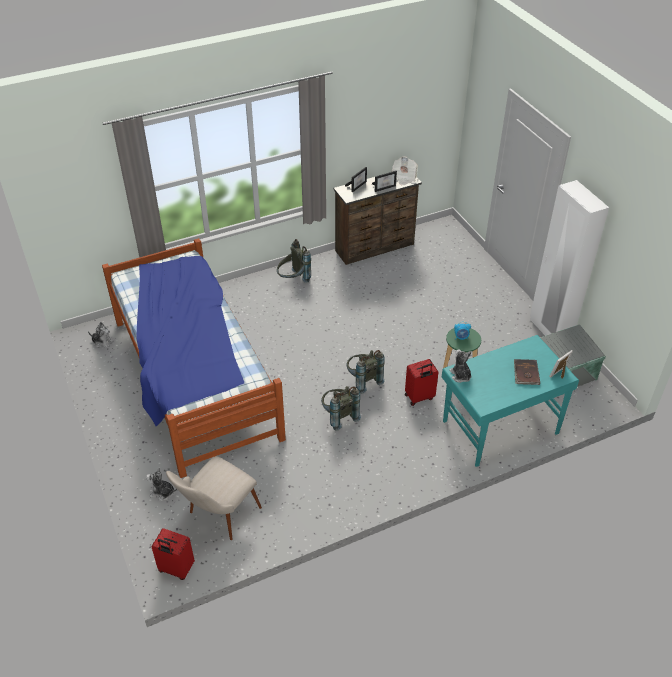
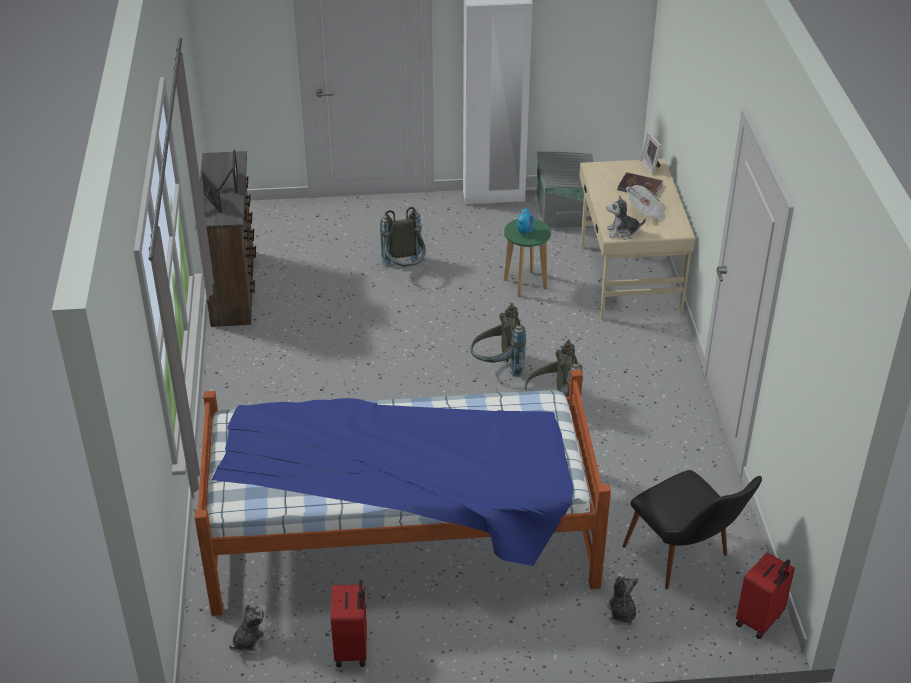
camera: 70 degrees left, 5 degrees down
plush toy [146,468,178,501] -> plush toy turned 135 degrees clockwise [605,573,639,625]
beige chair [166,456,262,540] -> black chair [622,470,762,589]
grey backpack [277,239,311,283] -> grey backpack moved to [379,207,426,266]
newspaper [392,156,418,185] -> newspaper moved to [626,185,666,221]
red suitcase [405,359,439,406] -> red suitcase moved to [331,580,367,667]
turquoise desk [442,335,579,467] -> beige desk [579,159,695,320]

